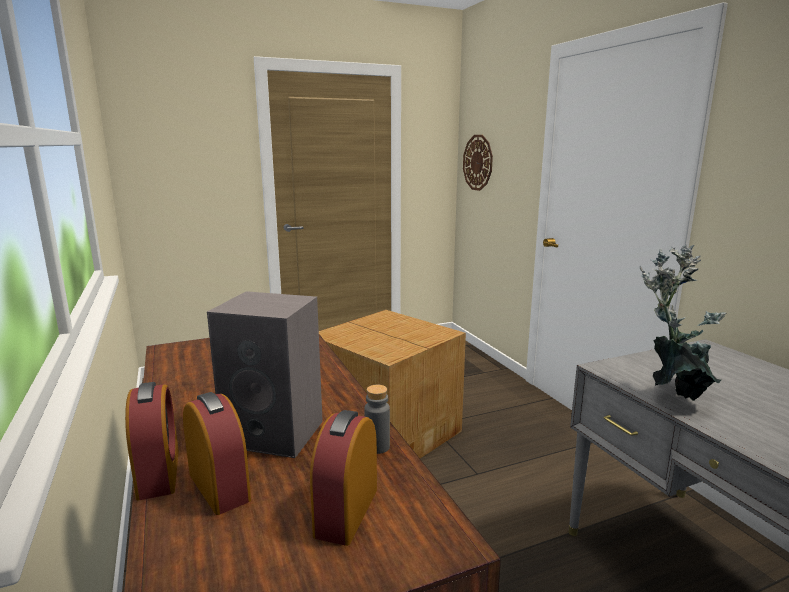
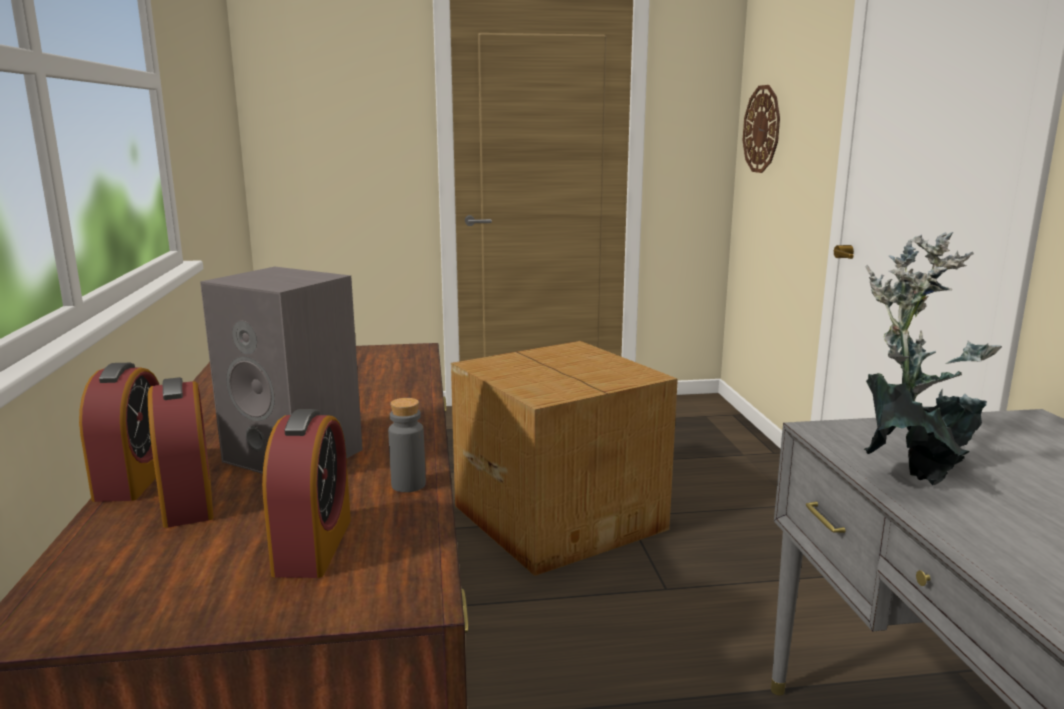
camera: 15 degrees right, 0 degrees up
alarm clock [310,410,377,546] -> alarm clock turned 150 degrees clockwise [262,409,351,578]

